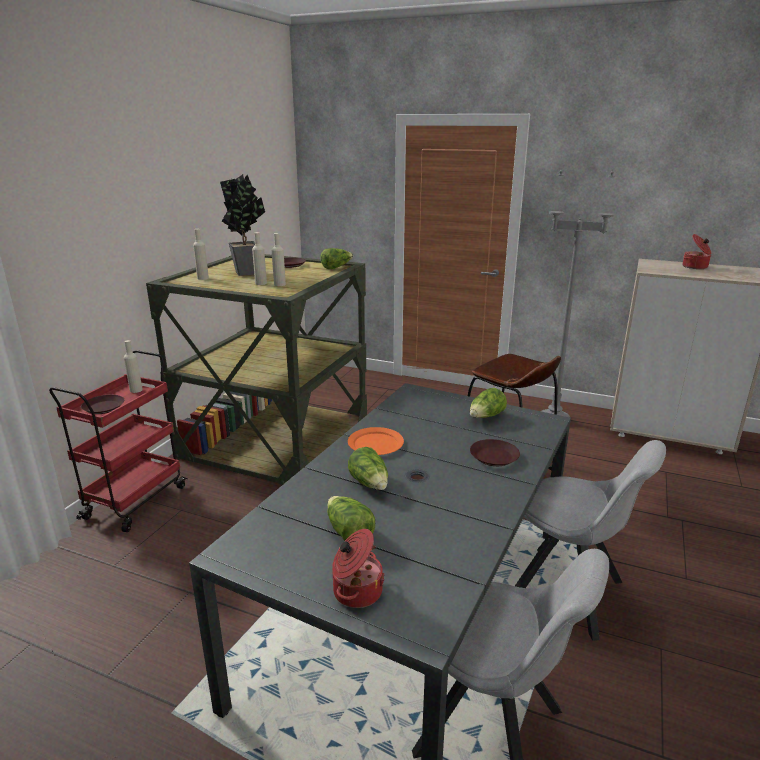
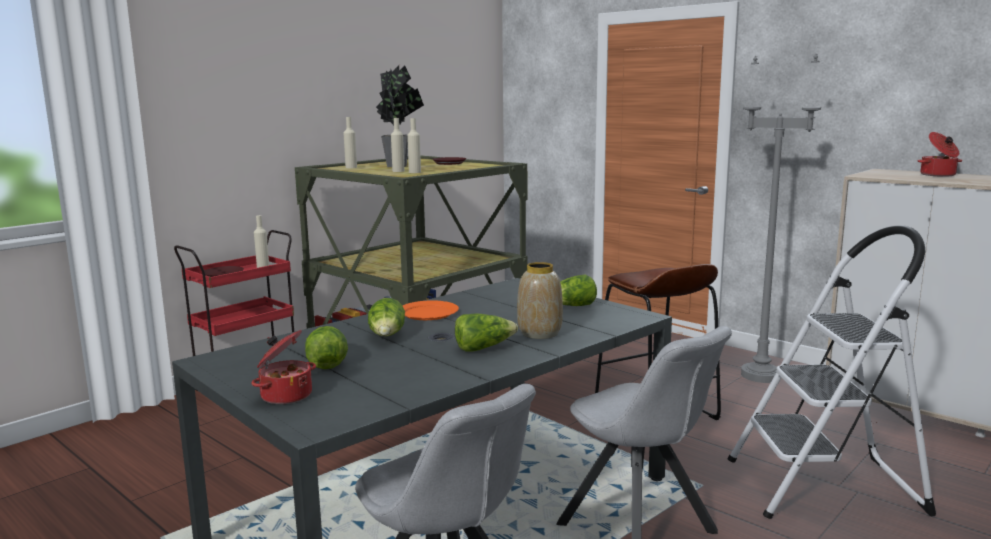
camera: 20 degrees right, 10 degrees down
lettuce [320,248,353,269] -> lettuce moved to [455,314,518,352]
brown plate [470,439,520,466] -> vase [517,262,563,339]
none -> step ladder [727,225,936,519]

